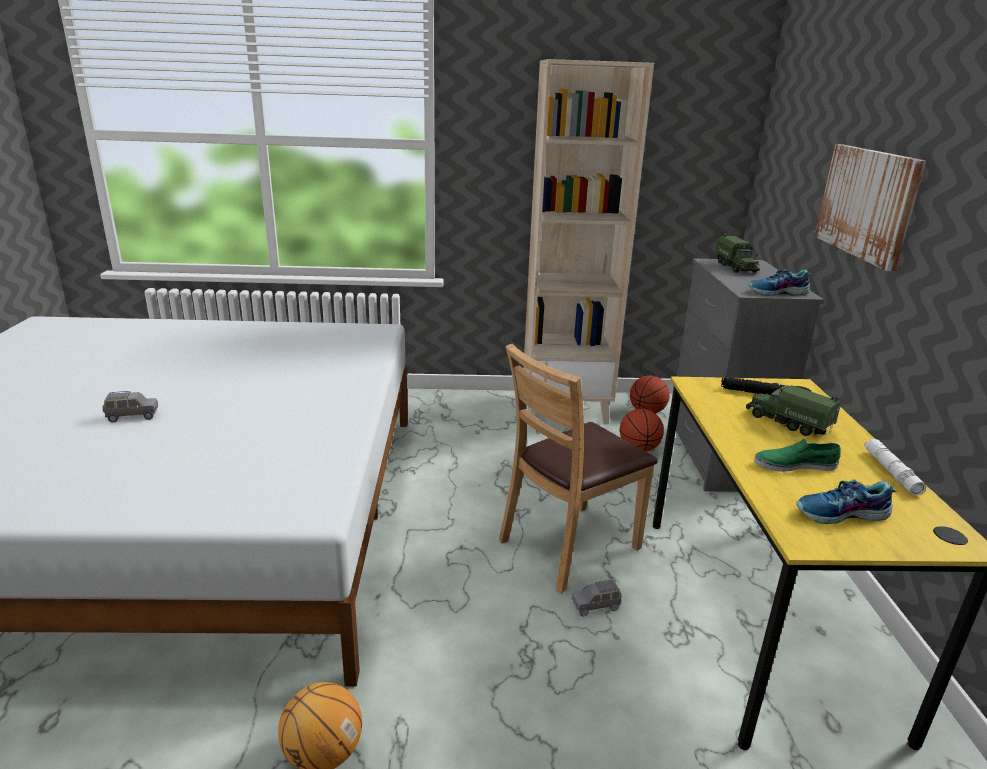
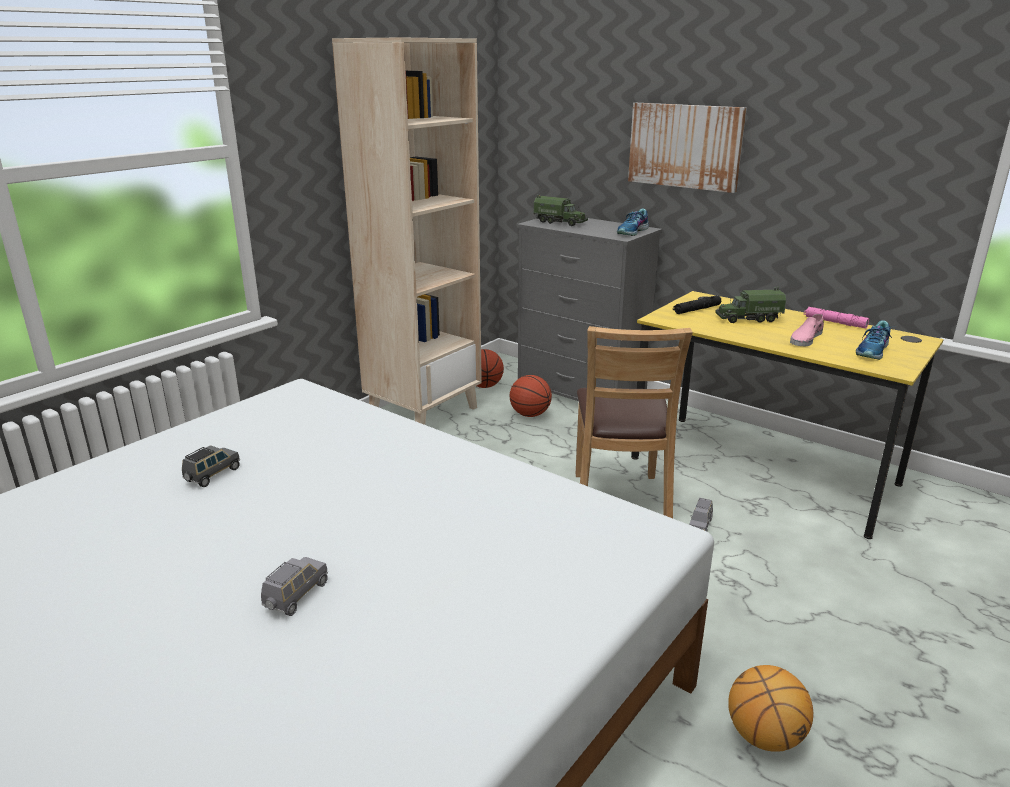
camera: 50 degrees left, 0 degrees up
green shoe [754,439,841,472] -> pink shoe [790,314,824,346]
white flashlight [864,439,926,496] -> pink flashlight [804,307,869,328]
none -> grey toy car [182,445,240,487]

